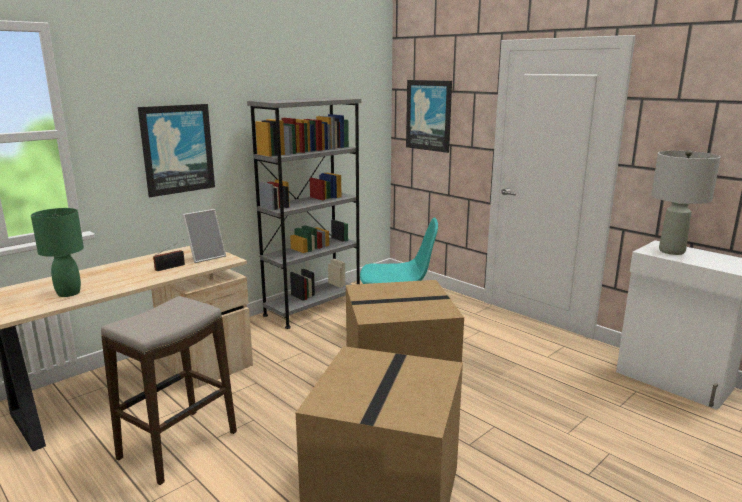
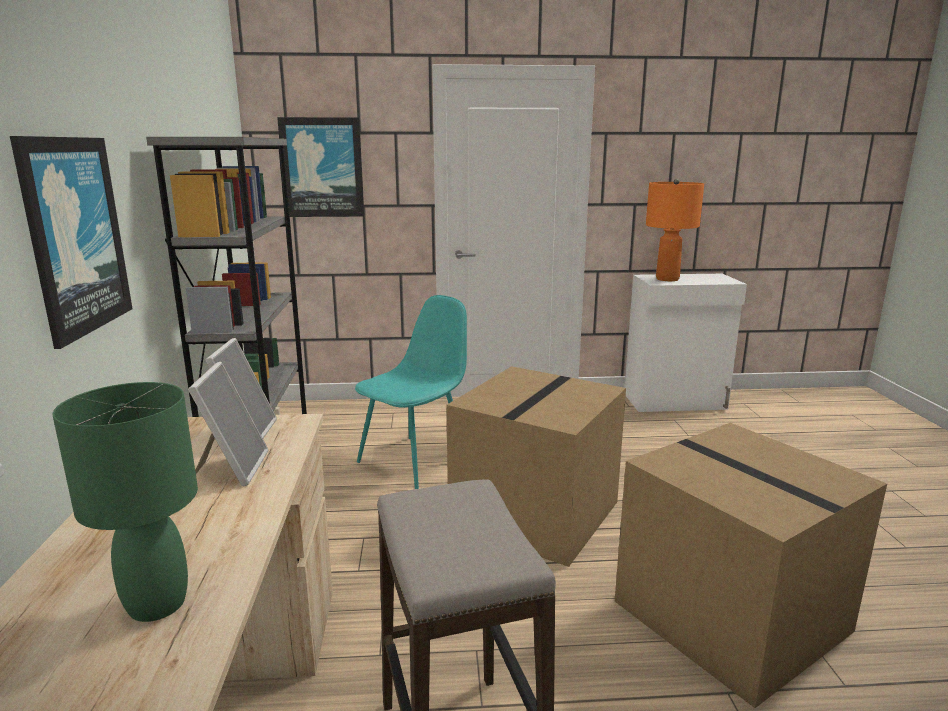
camera: 50 degrees left, 0 degrees up
radio [153,239,185,271] -> picture frame [188,362,268,486]
grey table lamp [651,150,721,255] -> orange table lamp [646,179,704,281]

